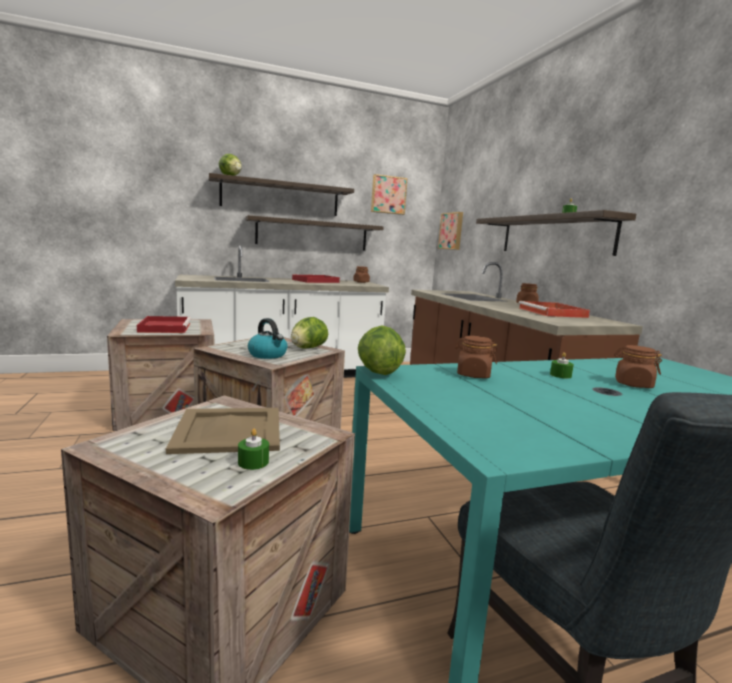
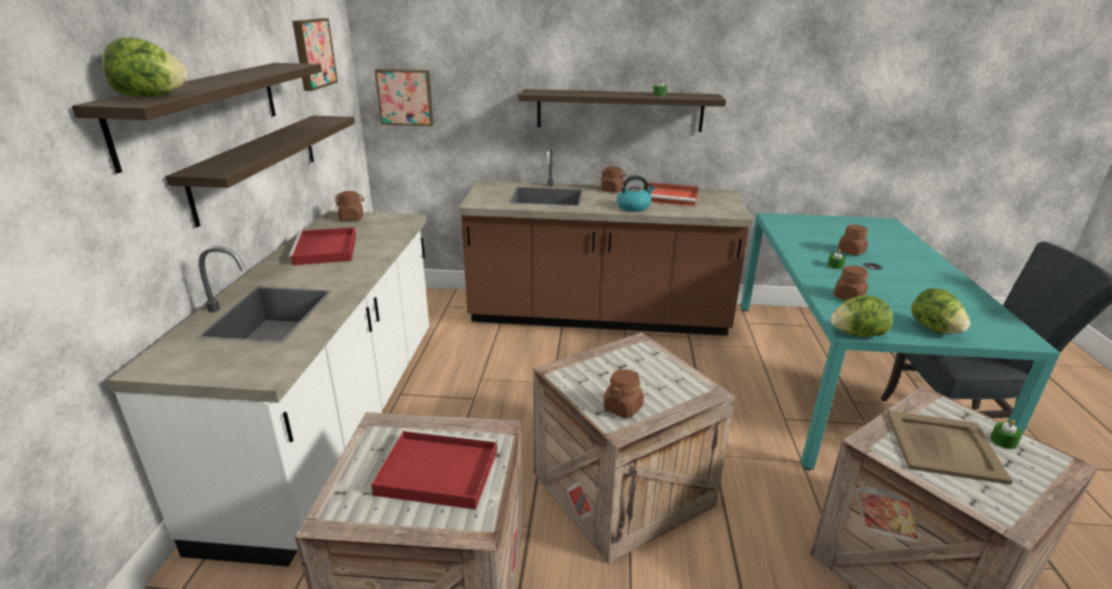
camera: 65 degrees left, 15 degrees up
kettle [248,318,287,359] -> kettle moved to [617,175,655,212]
lettuce [291,317,328,349] -> lettuce moved to [911,288,970,334]
none -> brown jar [603,369,644,418]

